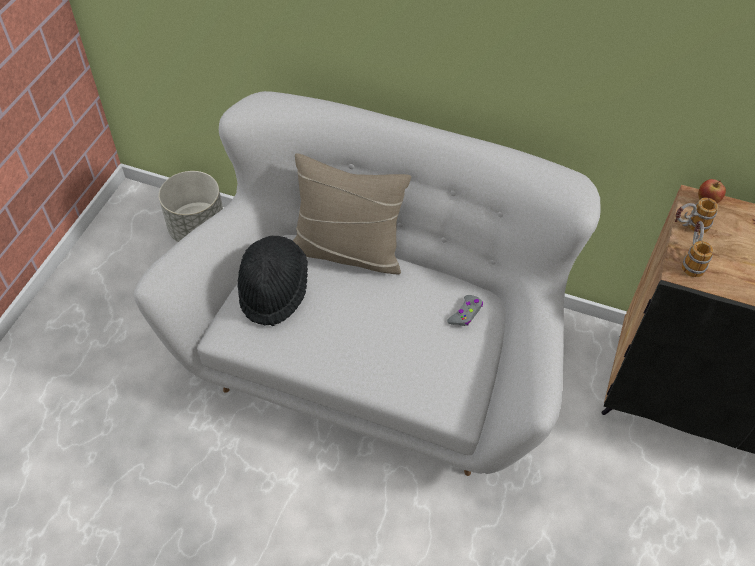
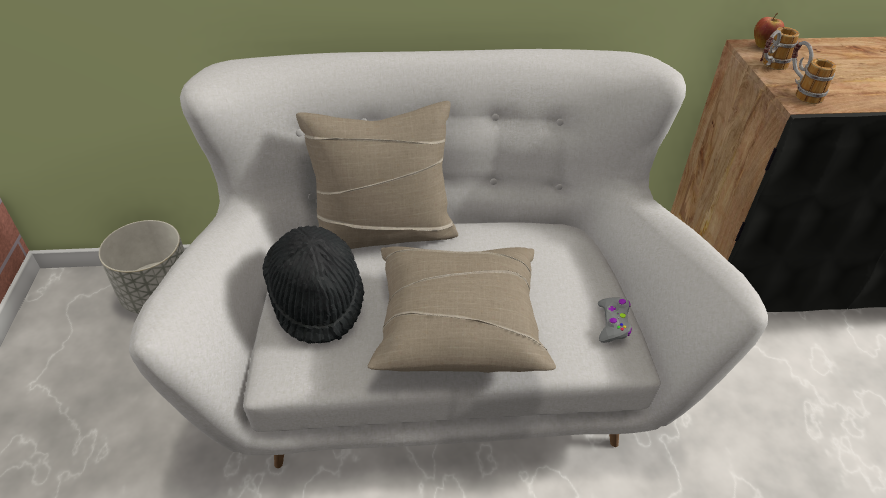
camera: 25 degrees left, 10 degrees down
grey game controller [447,295,483,326] -> grey game controller moved to [598,297,632,343]
none -> beige pillow [368,246,556,373]

